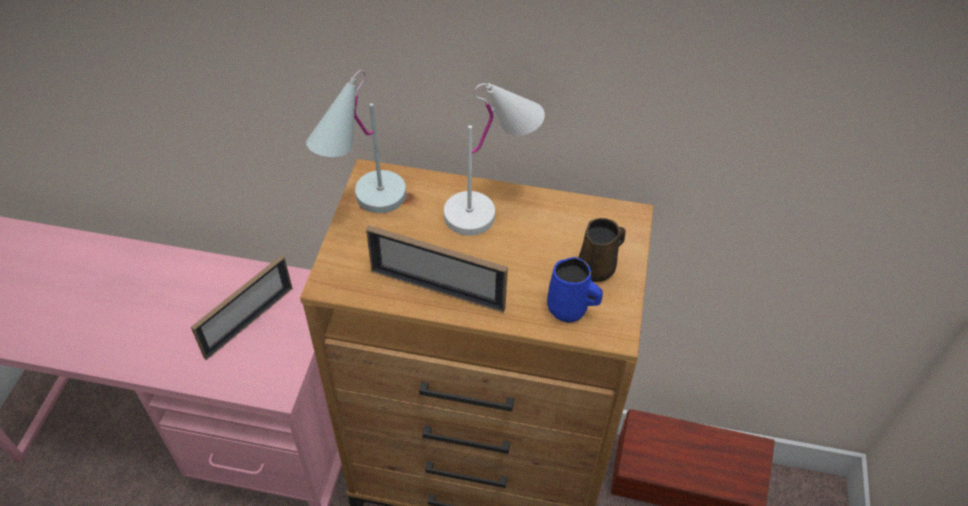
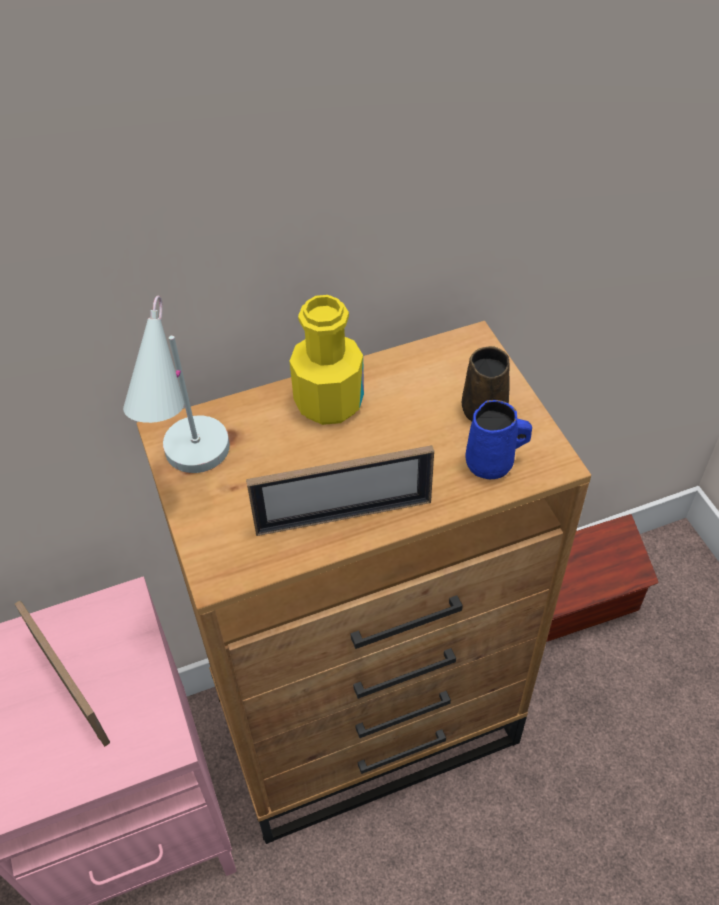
camera: 30 degrees left, 0 degrees up
picture frame [191,255,293,360] -> picture frame turned 45 degrees counterclockwise [15,601,110,747]
white table lamp [444,83,545,236] -> yellow bottle [290,295,364,425]

